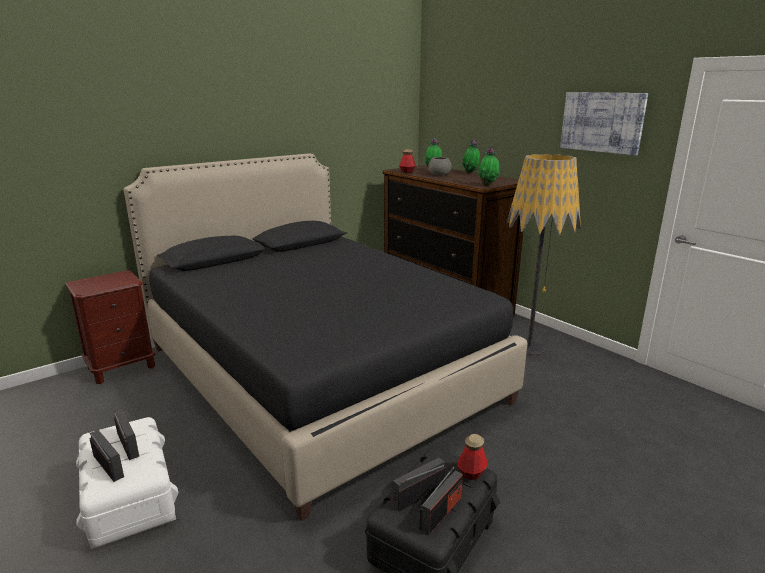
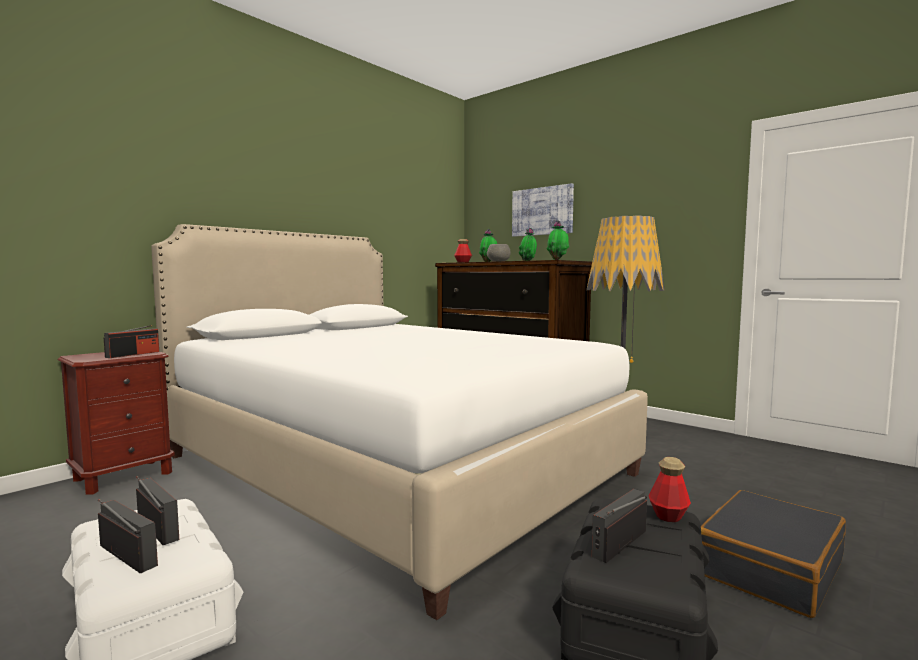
camera: 10 degrees left, 15 degrees down
black bed [124,153,527,520] -> white bed [151,224,648,620]
radio [420,467,463,535] -> radio moved to [104,325,159,358]
picture [560,92,648,155] -> picture moved to [512,183,574,237]
none -> black suitcase [701,490,846,618]

